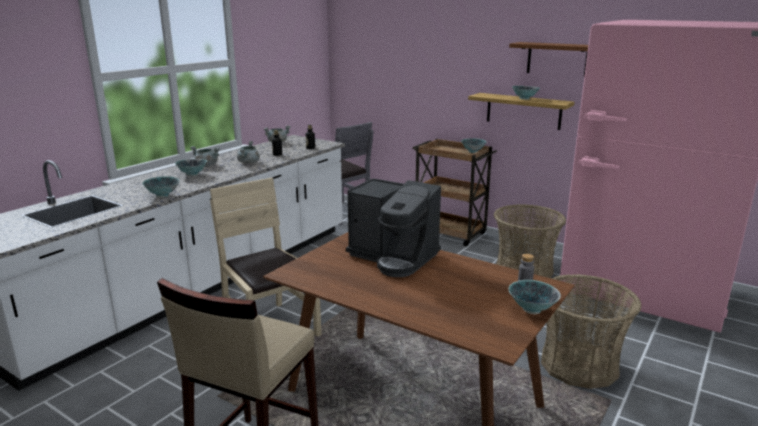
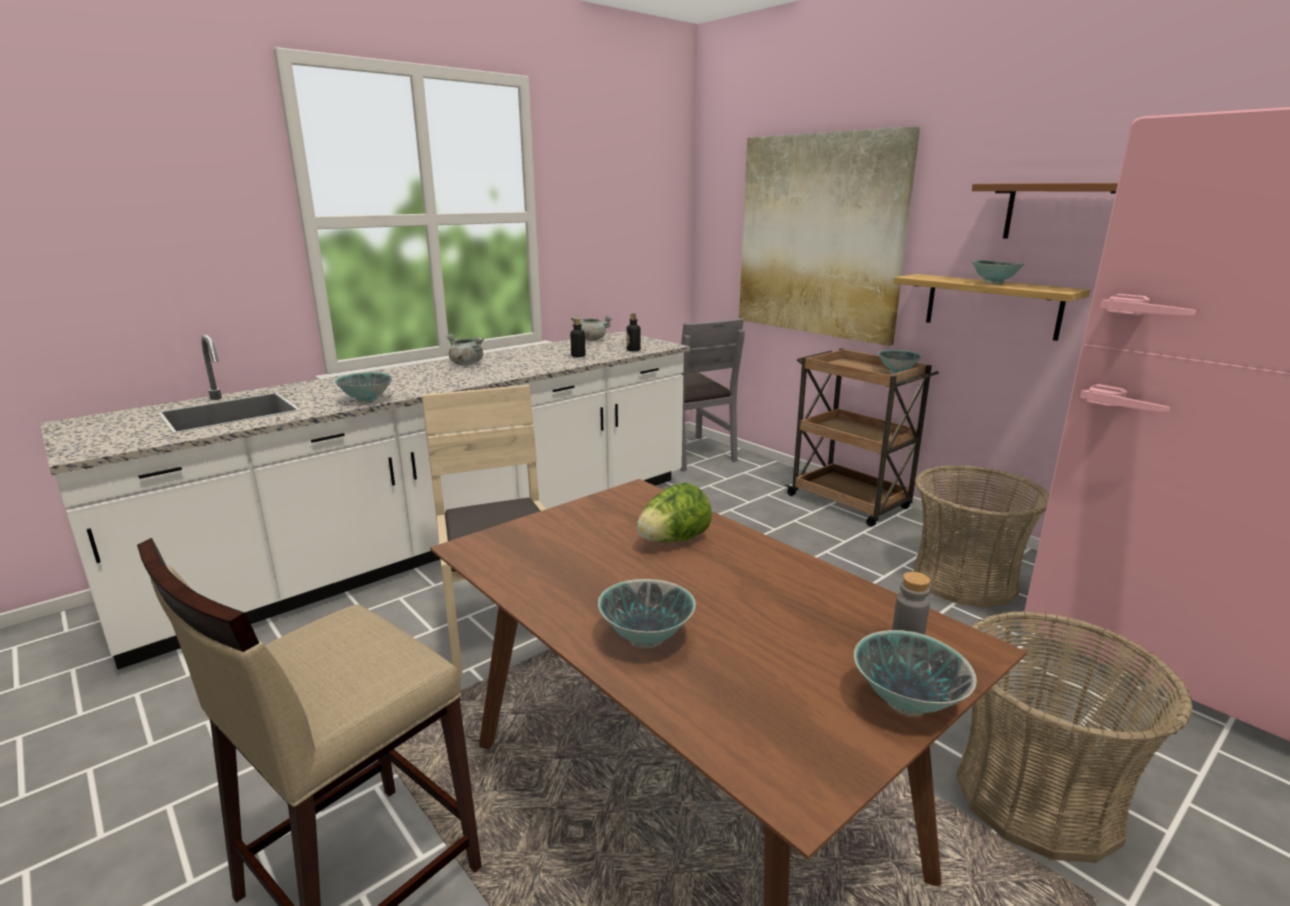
camera: 15 degrees right, 0 degrees up
bowl [175,159,207,176] -> bowl moved to [598,579,696,648]
grey cooking pot [237,141,260,164] -> none
coffee machine [346,178,441,277] -> lettuce [637,483,712,543]
none -> picture [739,126,920,346]

